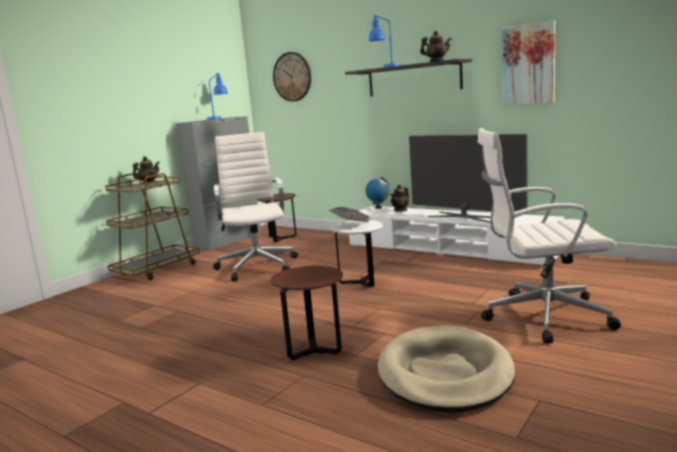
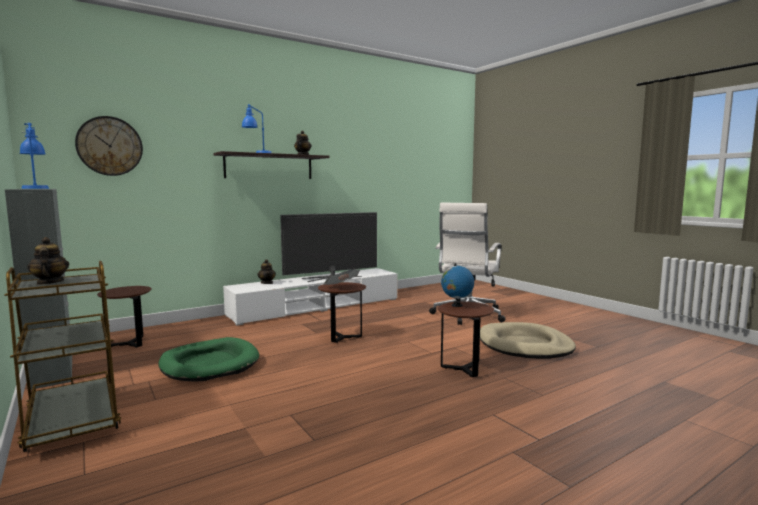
camera: 70 degrees left, 5 degrees down
white office chair [213,132,298,281] -> green dog bed [159,337,259,382]
white side table [331,220,383,288] -> brown side table [318,282,366,343]
globe [365,177,389,209] -> globe moved to [441,263,474,307]
picture [502,21,555,106] -> none

